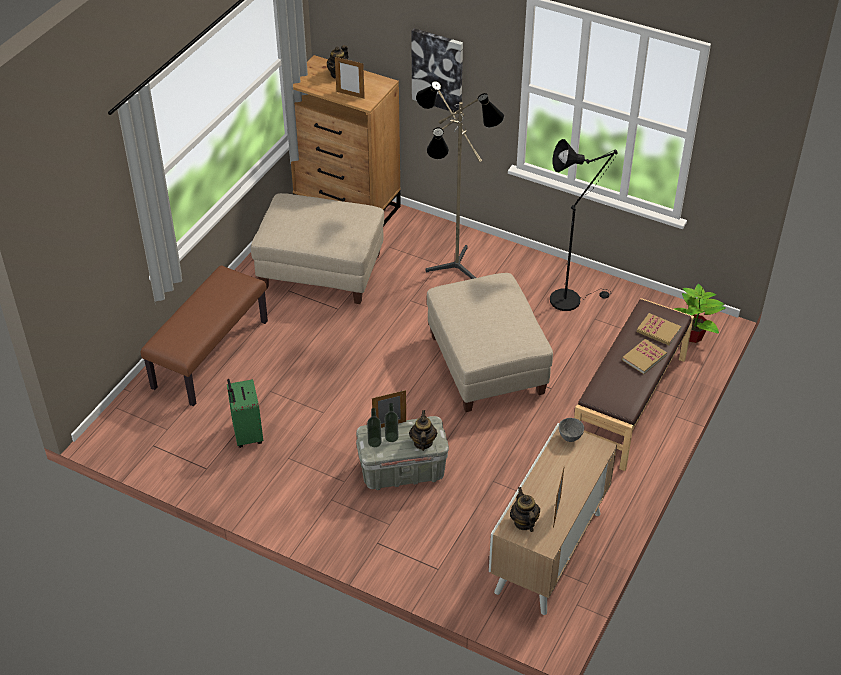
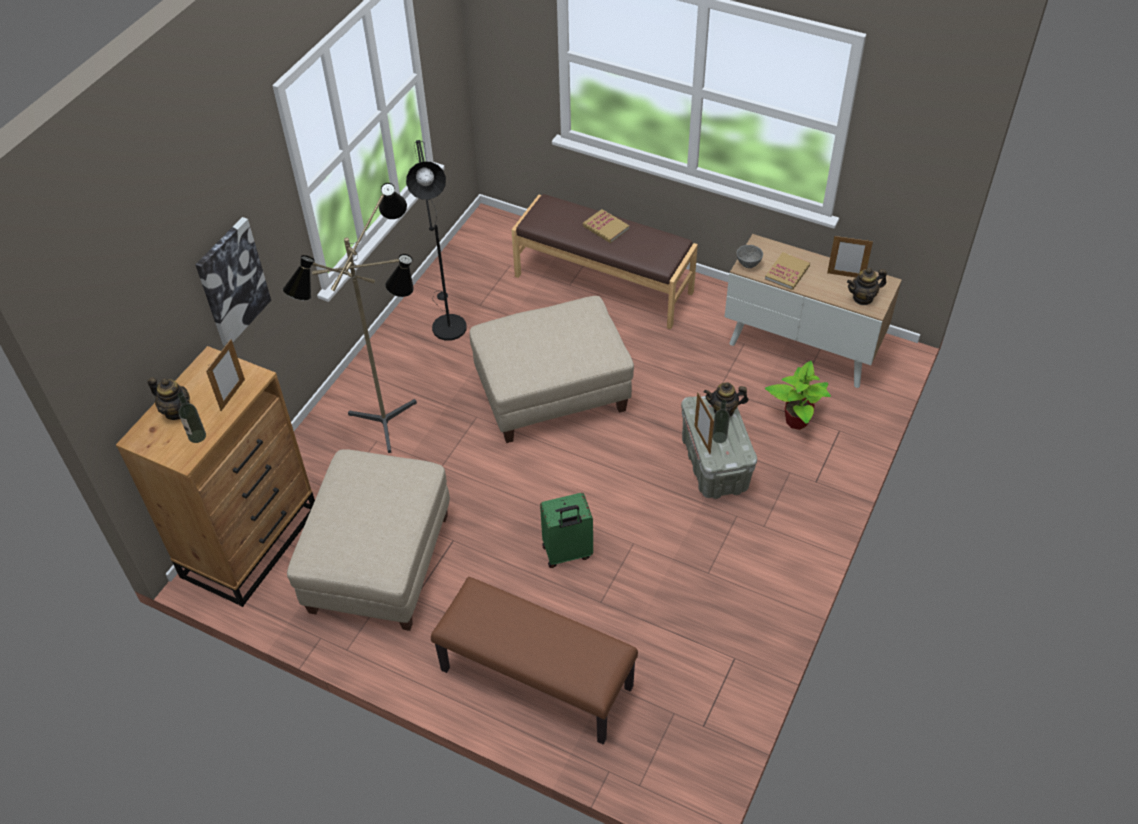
camera: 90 degrees left, 5 degrees up
green suitcase [227,379,263,448] -> green suitcase moved to [540,493,593,568]
bottle [367,408,382,447] -> bottle moved to [178,392,206,443]
book [637,313,681,345] -> book moved to [765,252,810,290]
potted plant [674,284,725,343] -> potted plant moved to [765,361,831,430]

